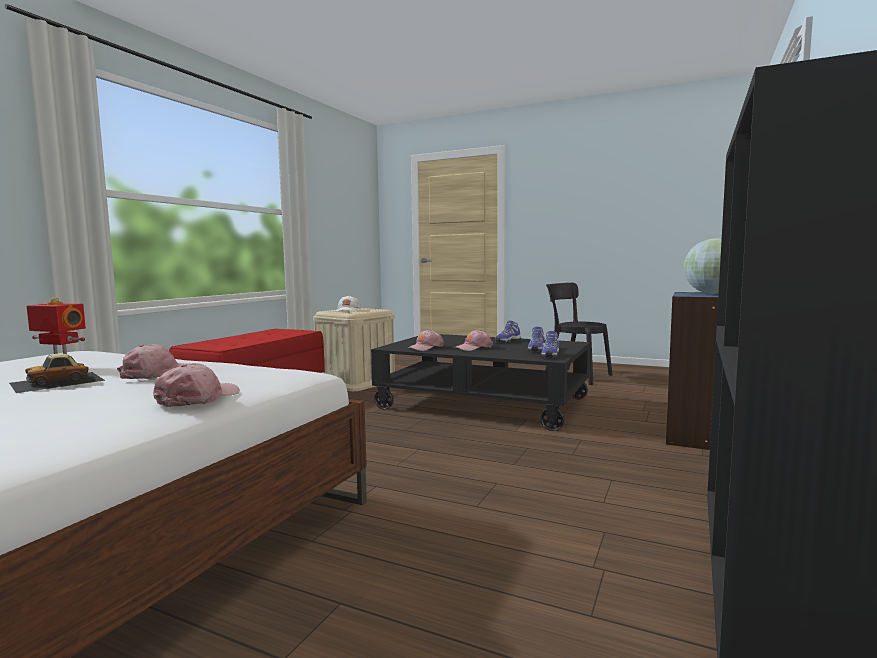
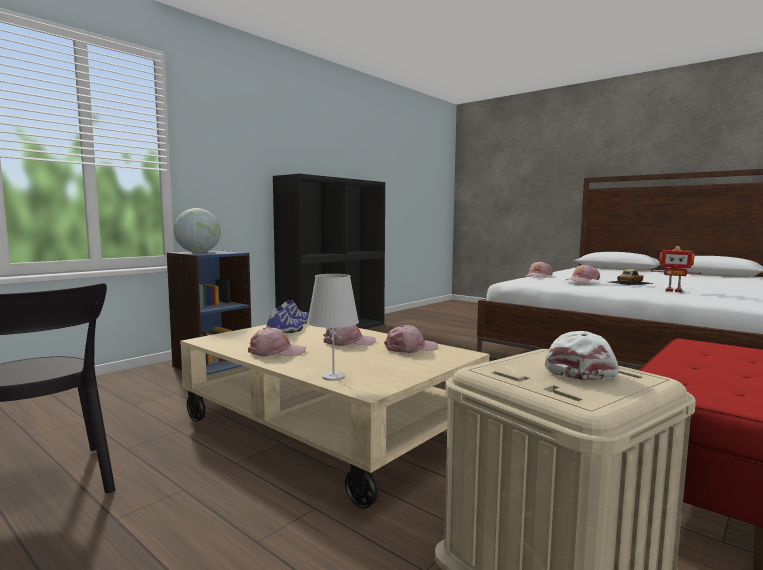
camera: 165 degrees left, 0 degrees up
black coffee table [371,334,590,431] -> beige coffee table [180,323,490,509]
shoe [495,321,521,343] -> pink cap [248,328,306,357]
none -> white table lamp [307,274,359,381]

